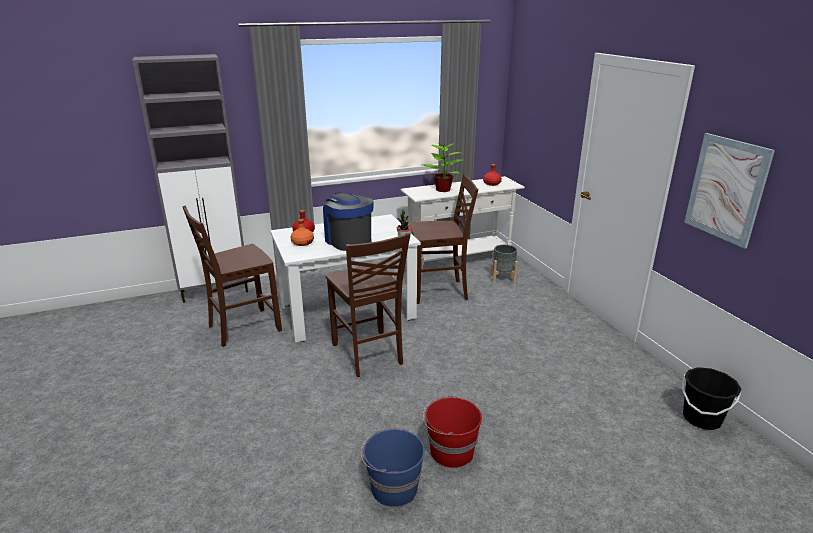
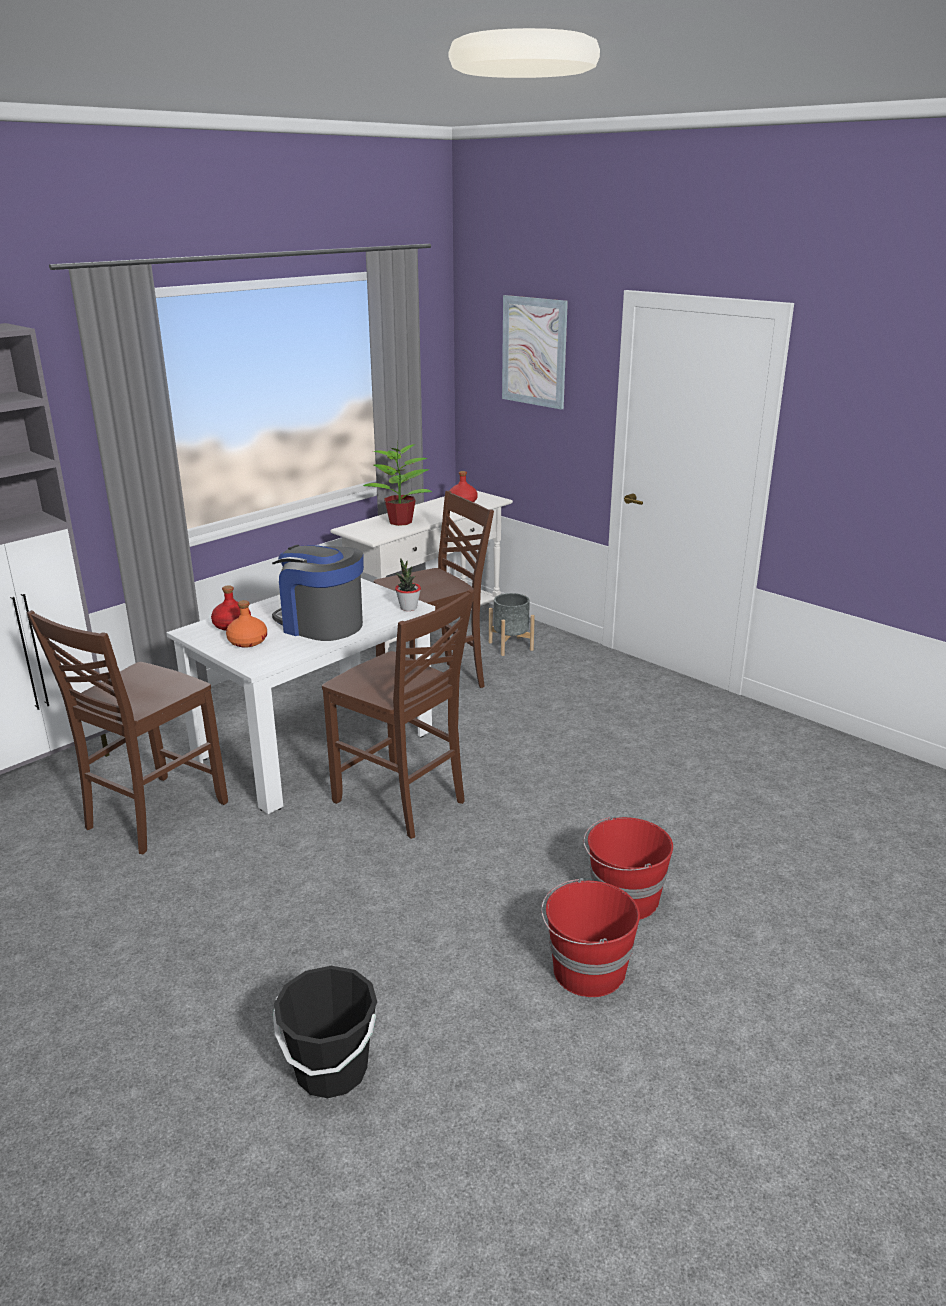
camera: 25 degrees left, 0 degrees up
blue bucket [360,427,425,507] -> red bucket [541,878,640,997]
black bucket [682,367,741,430] -> black bucket moved to [273,966,377,1098]
picture [684,133,775,249] -> picture moved to [502,295,568,410]

